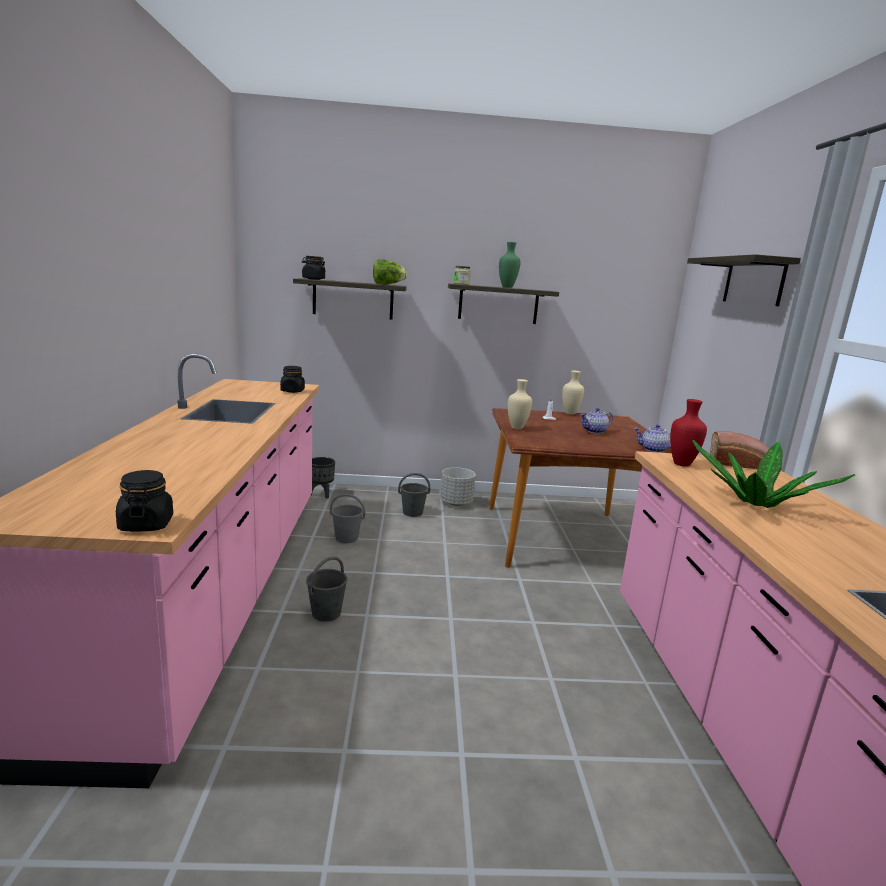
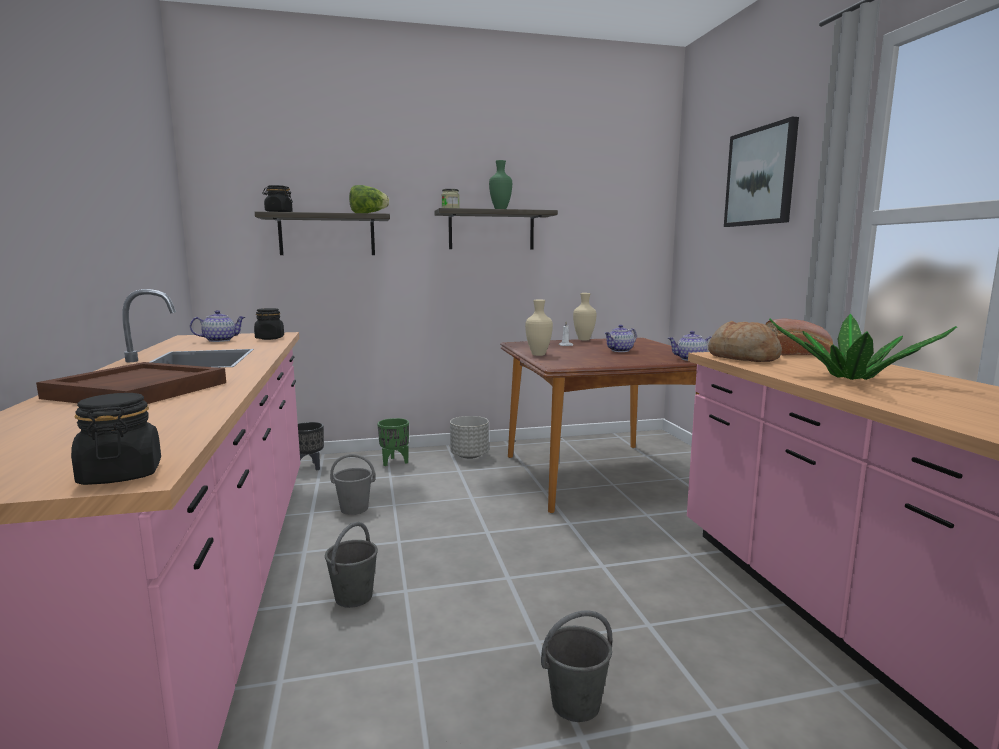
camera: 10 degrees left, 5 degrees down
grey bucket [398,473,430,517] -> grey bucket moved to [541,610,612,722]
red vase [670,399,707,467] -> bread [708,321,782,362]
shelf [687,254,801,306] -> picture [724,117,799,227]
none -> brown tray [36,362,226,404]
none -> teapot [190,310,245,342]
none -> green planter [377,418,409,466]

